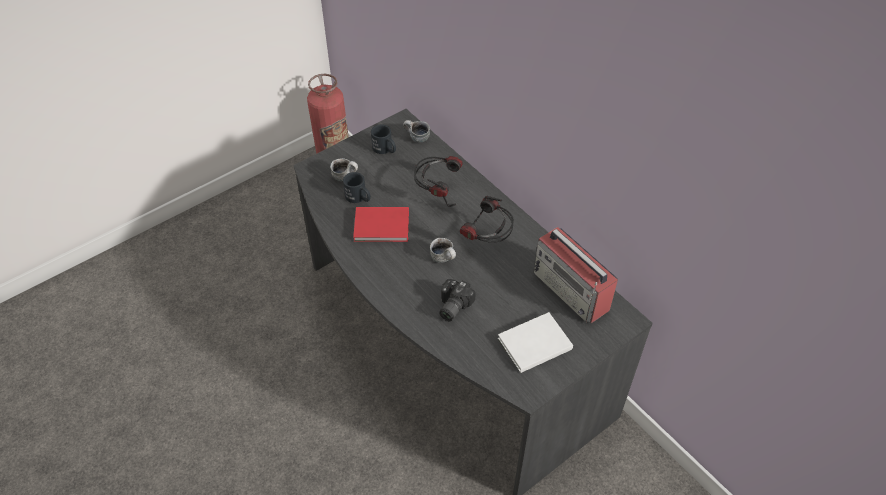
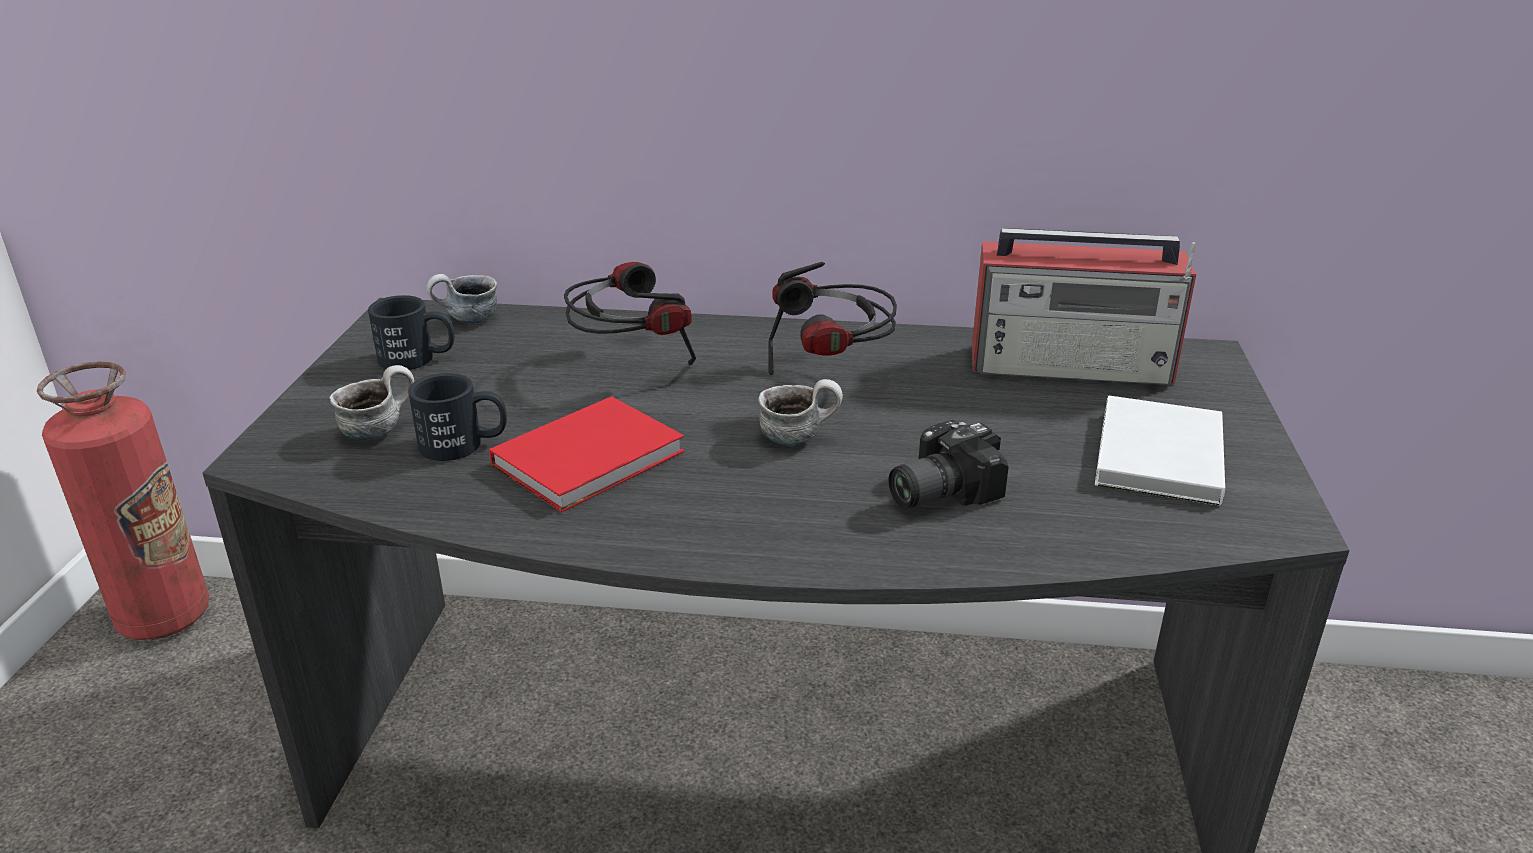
camera: 45 degrees left, 20 degrees down
camera [439,279,476,321] -> camera turned 75 degrees clockwise [888,420,1009,508]

